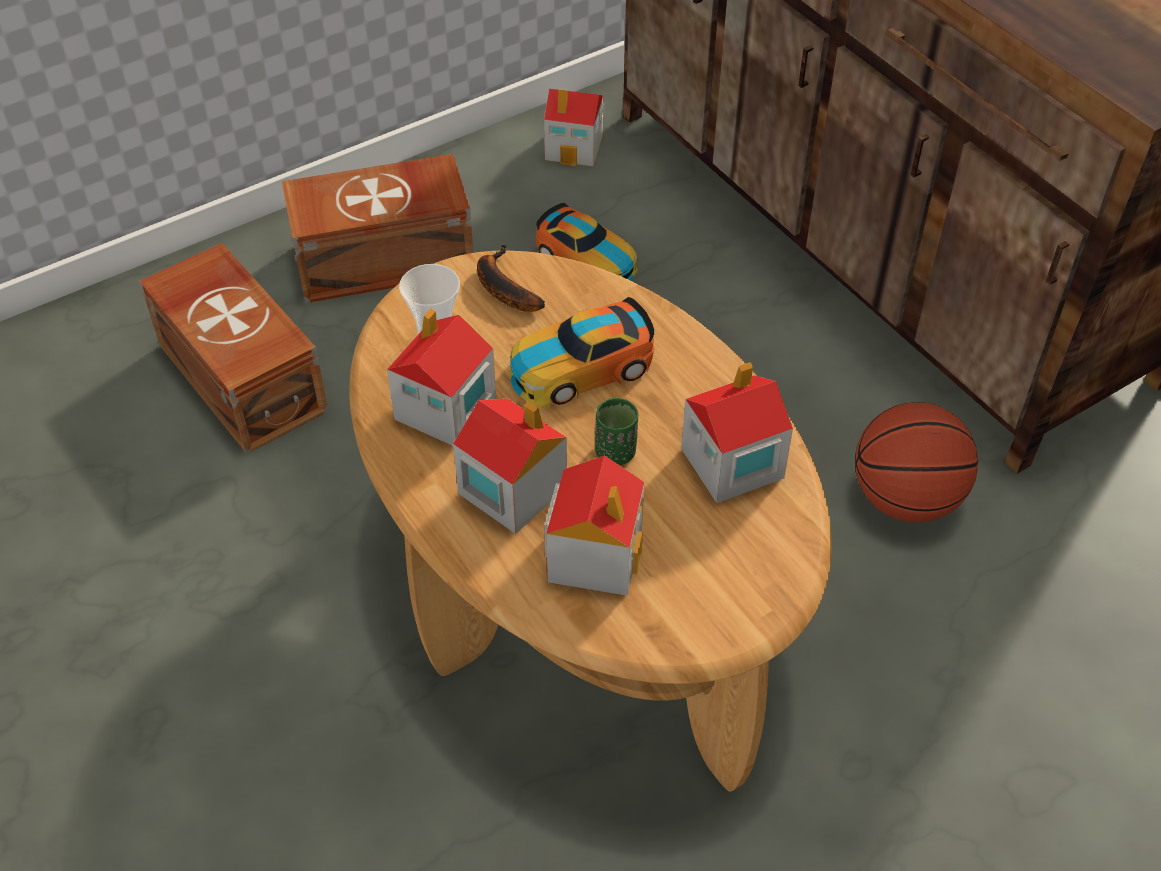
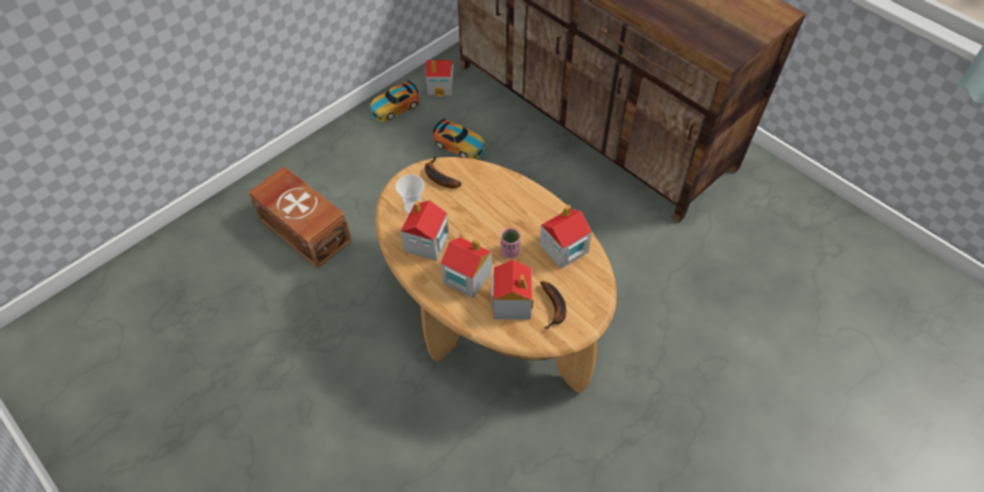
camera: 10 degrees left, 5 degrees up
brown storage box [282,154,474,303] -> none
toy car [510,297,654,407] -> toy car moved to [370,81,420,122]
green cup [595,398,638,465] -> pink cup [501,228,520,258]
basketball [855,402,978,523] -> none
none -> banana [540,281,566,329]

